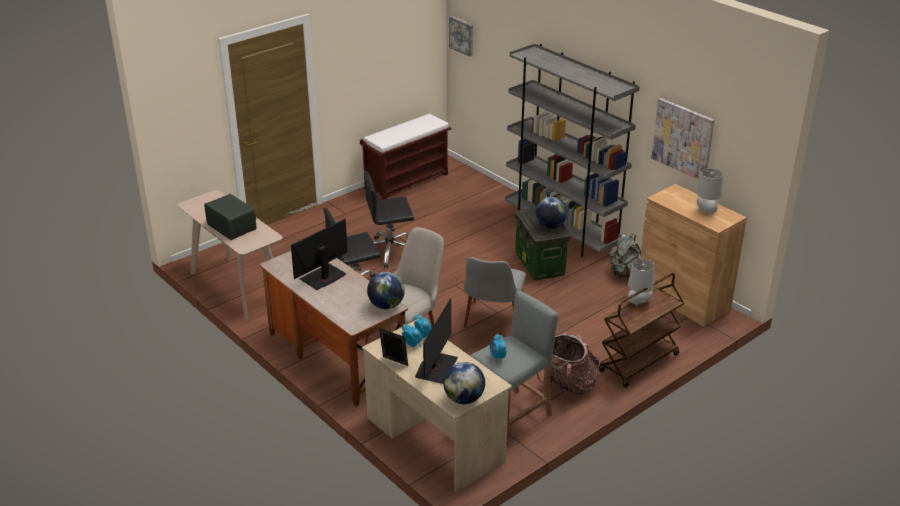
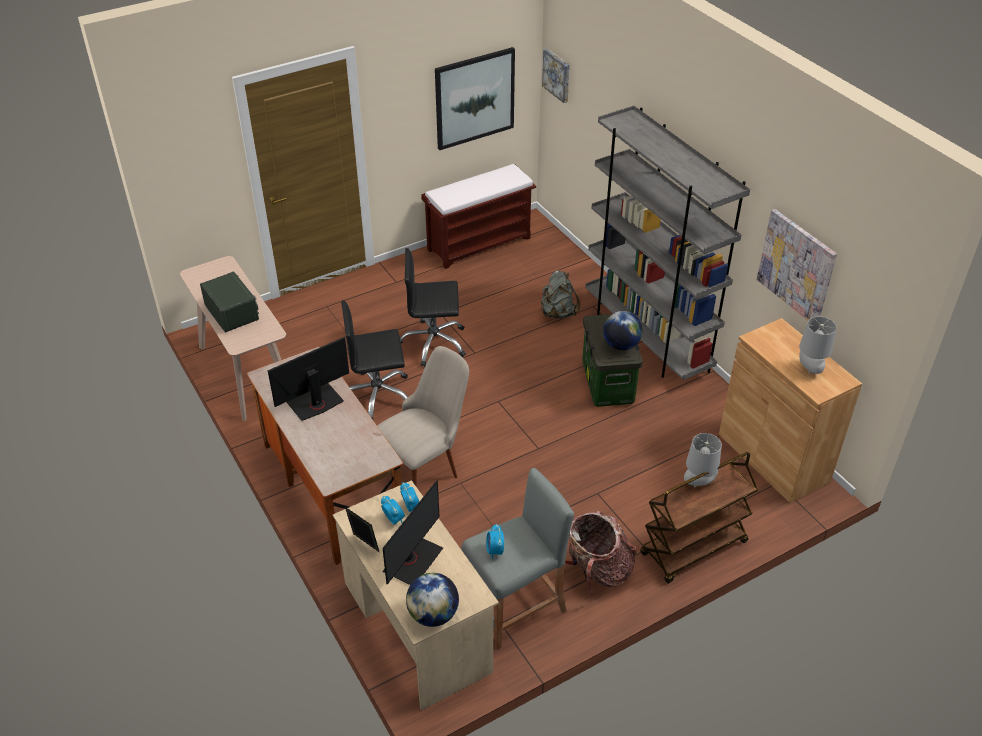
camera: 10 degrees right, 10 degrees up
globe [367,272,405,309] -> none
grey chair [464,257,526,328] -> none
grey backpack [609,234,641,278] -> grey backpack moved to [541,270,580,319]
none -> picture [435,47,515,150]

